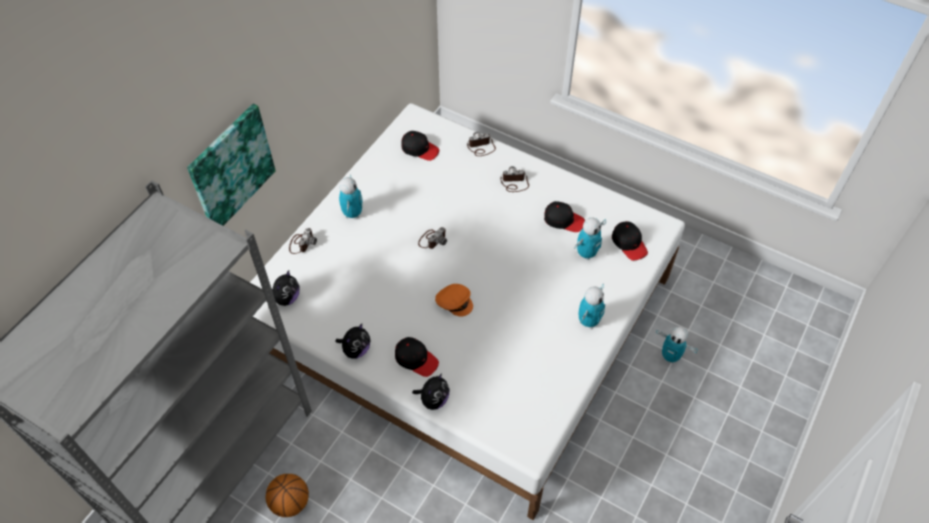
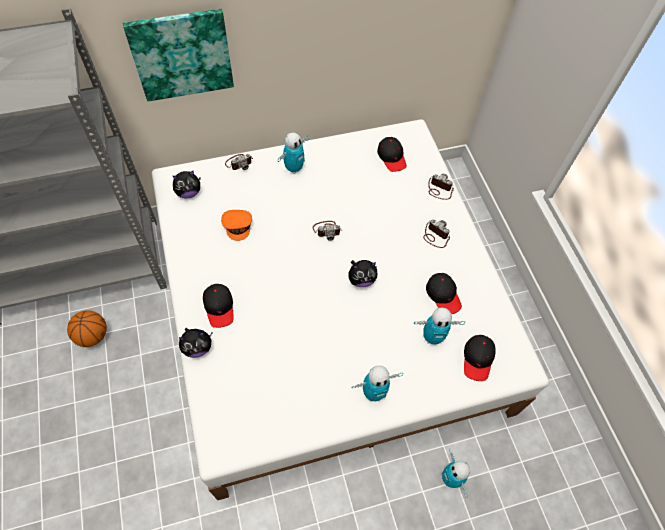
camera: 40 degrees right, 5 degrees up
plush toy [336,324,371,359] -> plush toy moved to [348,260,377,287]
orange cap [435,284,473,316] -> orange cap moved to [221,210,252,241]

